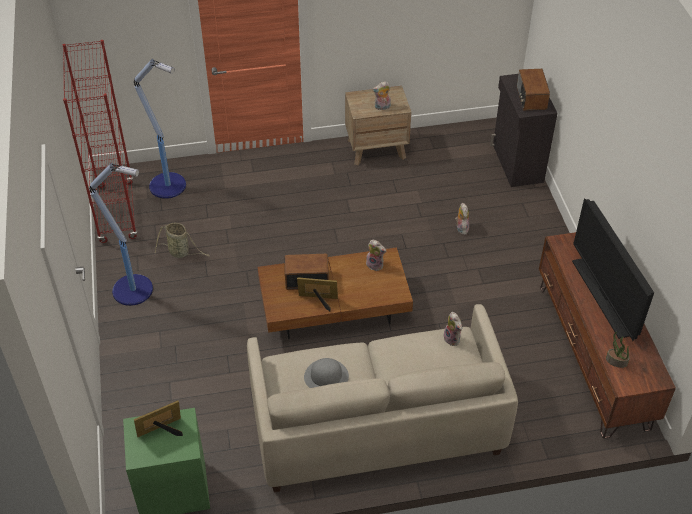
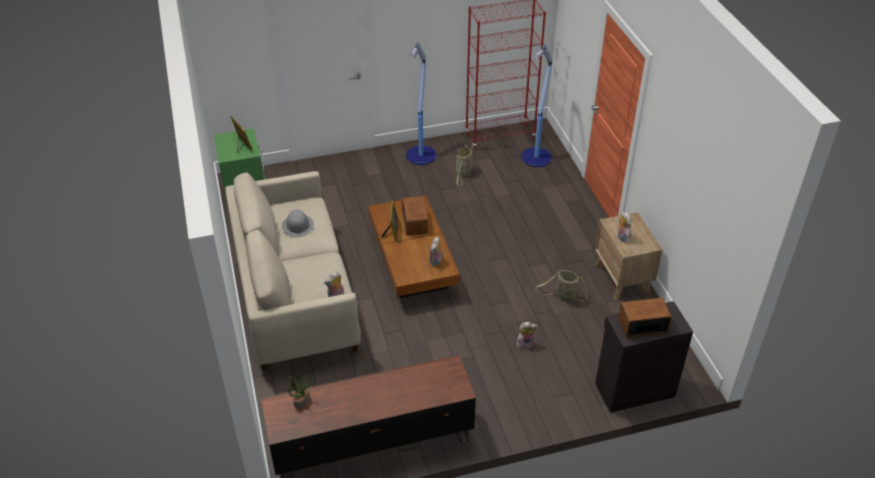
camera: 85 degrees right, 5 degrees down
television [572,199,654,341] -> none
none -> basket [535,270,588,302]

